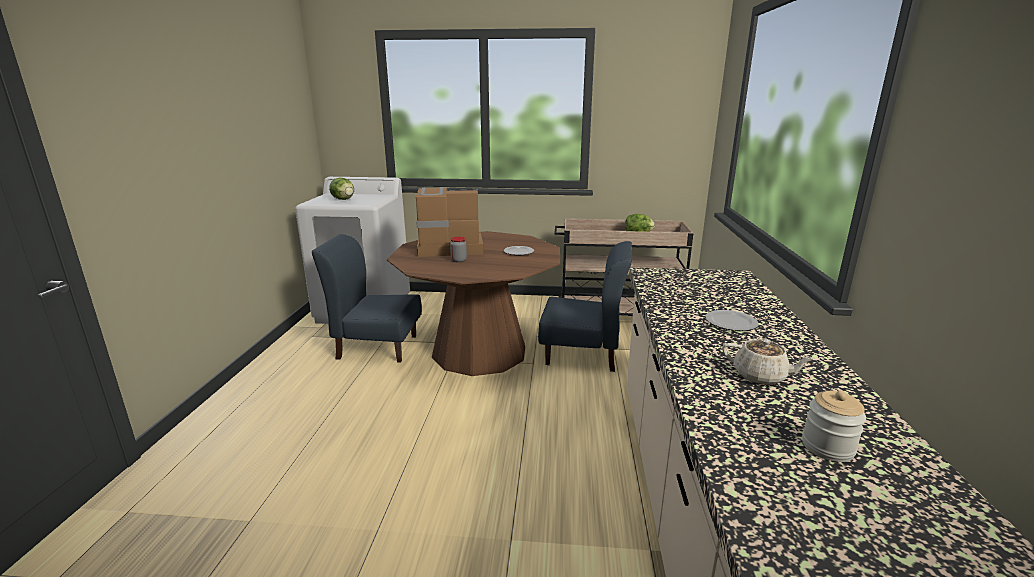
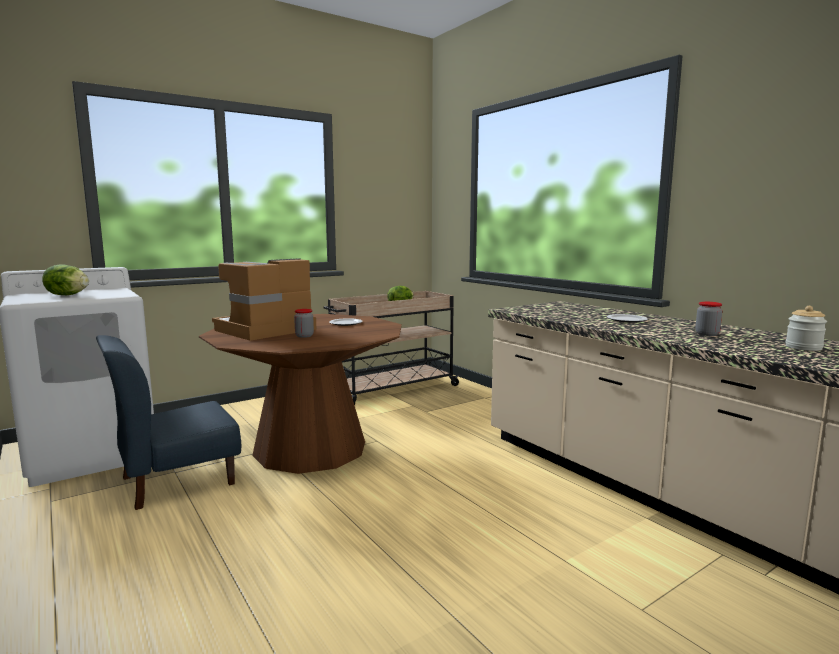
camera: 40 degrees left, 10 degrees down
blue chair [538,241,632,372] -> none
beige teapot [722,338,816,385] -> jar [696,302,722,336]

